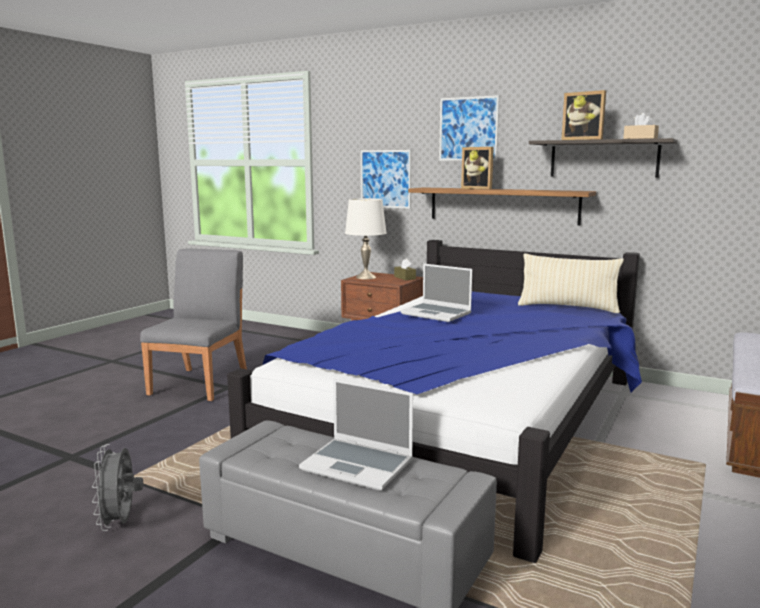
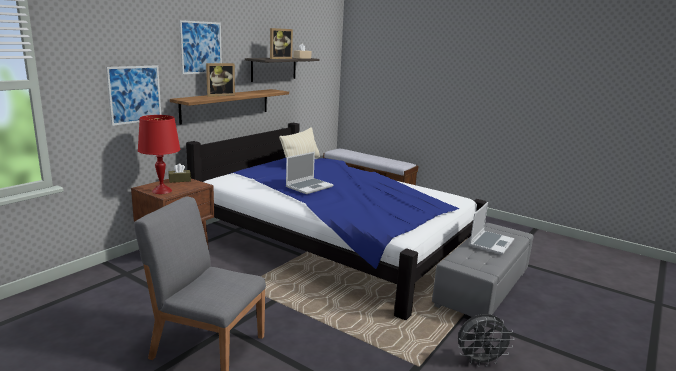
camera: 85 degrees left, 5 degrees up
white table lamp [345,198,387,279] -> red table lamp [138,115,181,194]

